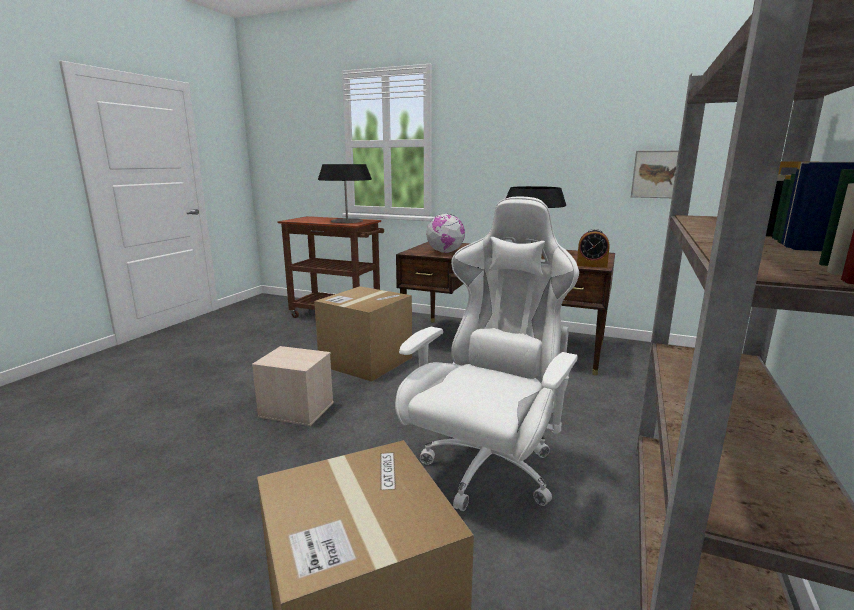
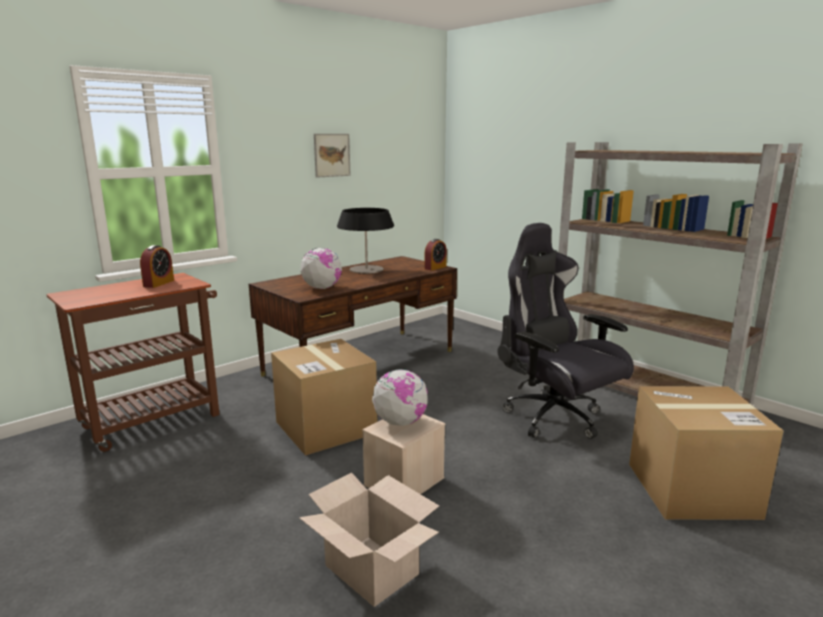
camera: 65 degrees left, 0 degrees up
table lamp [318,164,372,223] -> alarm clock [140,245,174,288]
white office chair [395,196,579,511] -> black office chair [497,223,634,439]
picture [631,150,679,198] -> picture moved to [314,134,351,178]
none -> cardboard box [299,472,439,607]
none -> globe [372,369,428,426]

